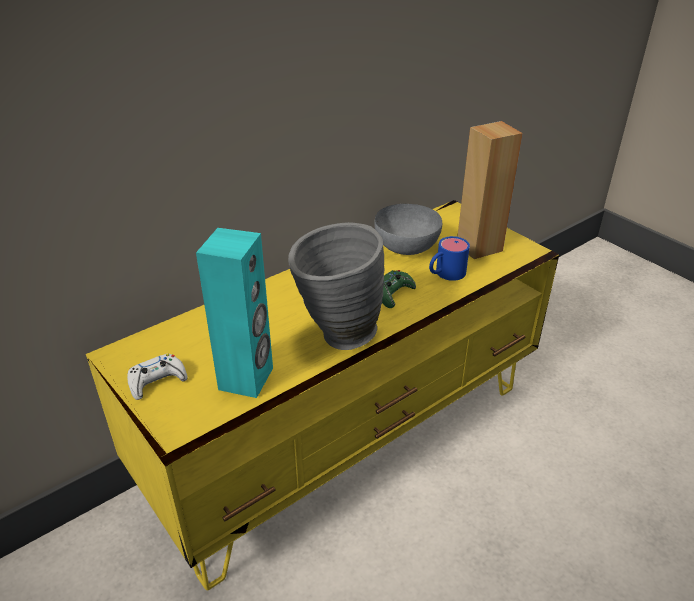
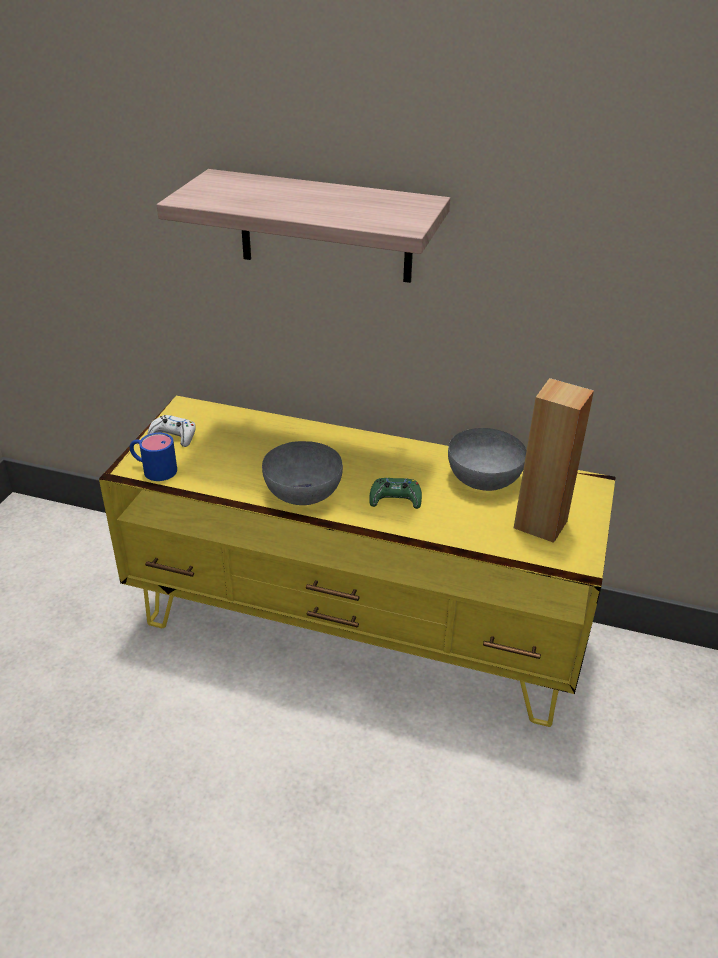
camera: 55 degrees right, 0 degrees up
turquoise speaker [196,228,273,398] -> none
grey vase [288,222,385,350] -> grey bowl [262,441,343,505]
blue mug [429,236,470,281] -> blue mug moved to [130,433,177,481]
none -> shelf [157,169,450,283]

